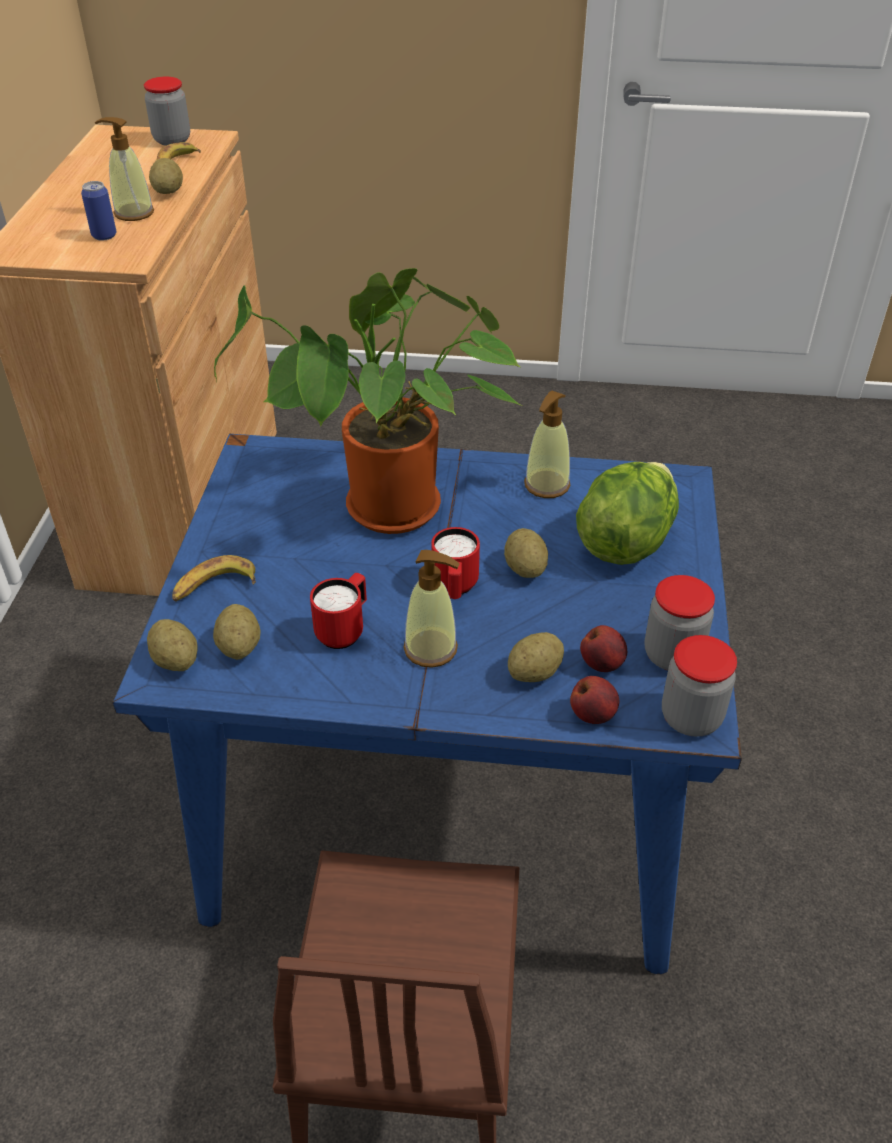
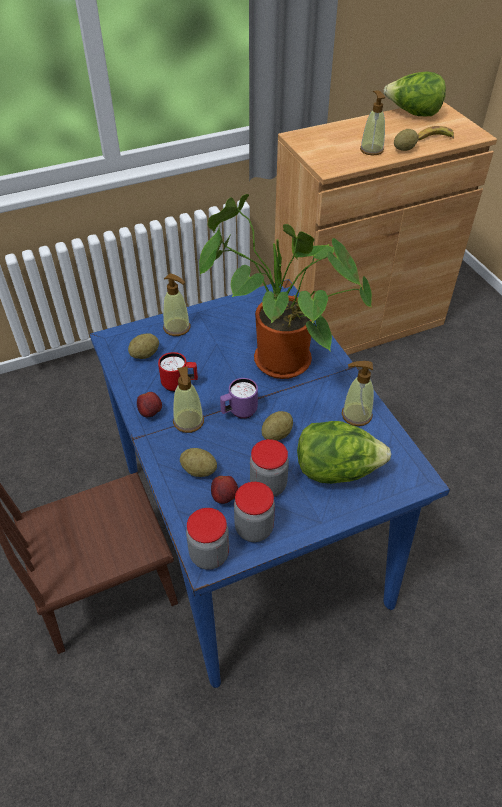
camera: 60 degrees right, 5 degrees up
can [81,181,116,241] -> none
jar [144,77,190,146] -> jar moved to [250,439,289,497]
potato [147,619,198,671] -> none
banana [172,555,256,602] -> soap dispenser [163,274,190,336]
red mug [431,527,480,599] -> purple mug [220,378,258,418]
apple [570,676,619,724] -> apple moved to [137,392,162,417]
none -> lettuce [384,71,446,116]

